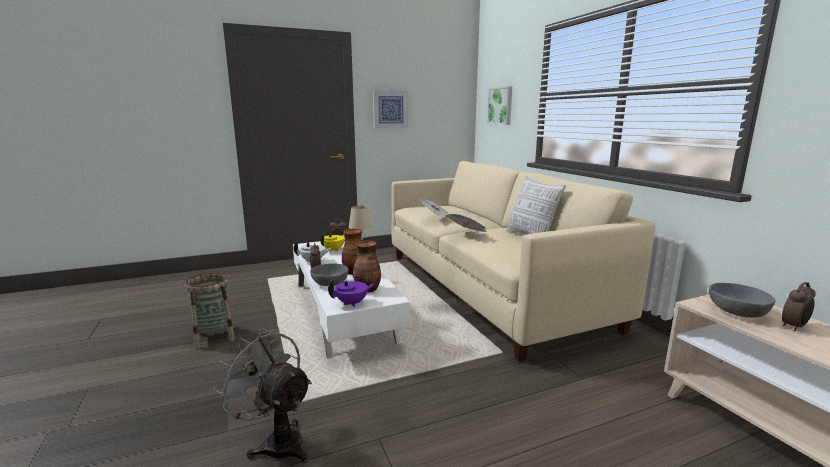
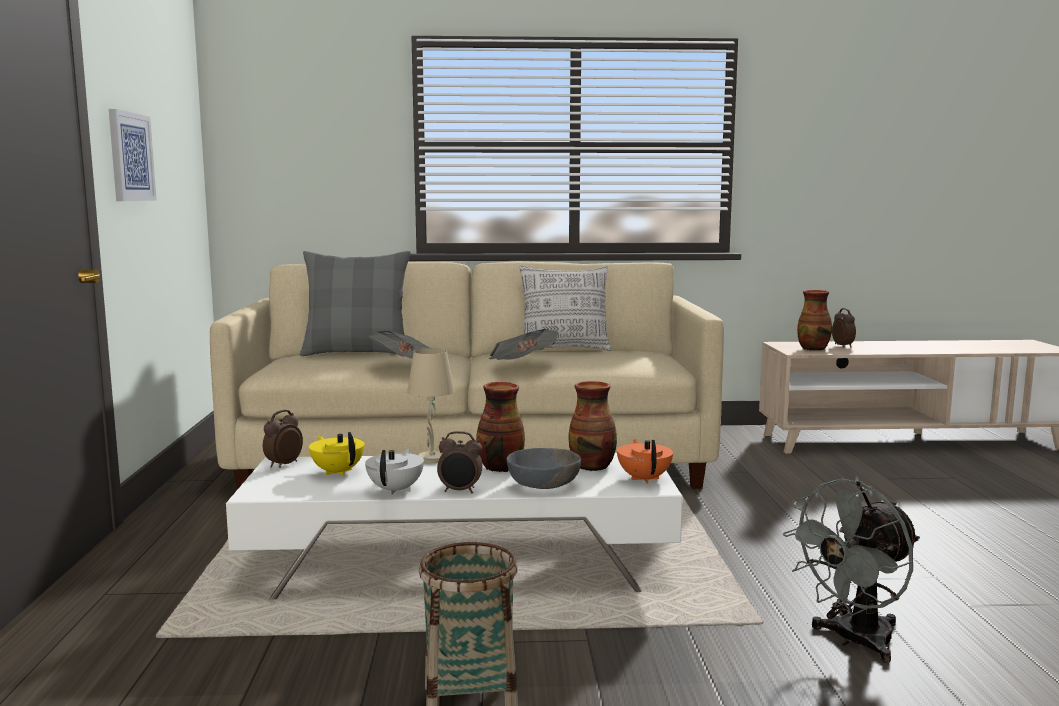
camera: 70 degrees left, 5 degrees down
purple teapot [328,279,375,307] -> orange teapot [617,439,673,484]
picture [487,86,512,125] -> none
grey bowl [709,283,775,318] -> vase [797,290,832,351]
none -> grey pillow [300,251,410,356]

